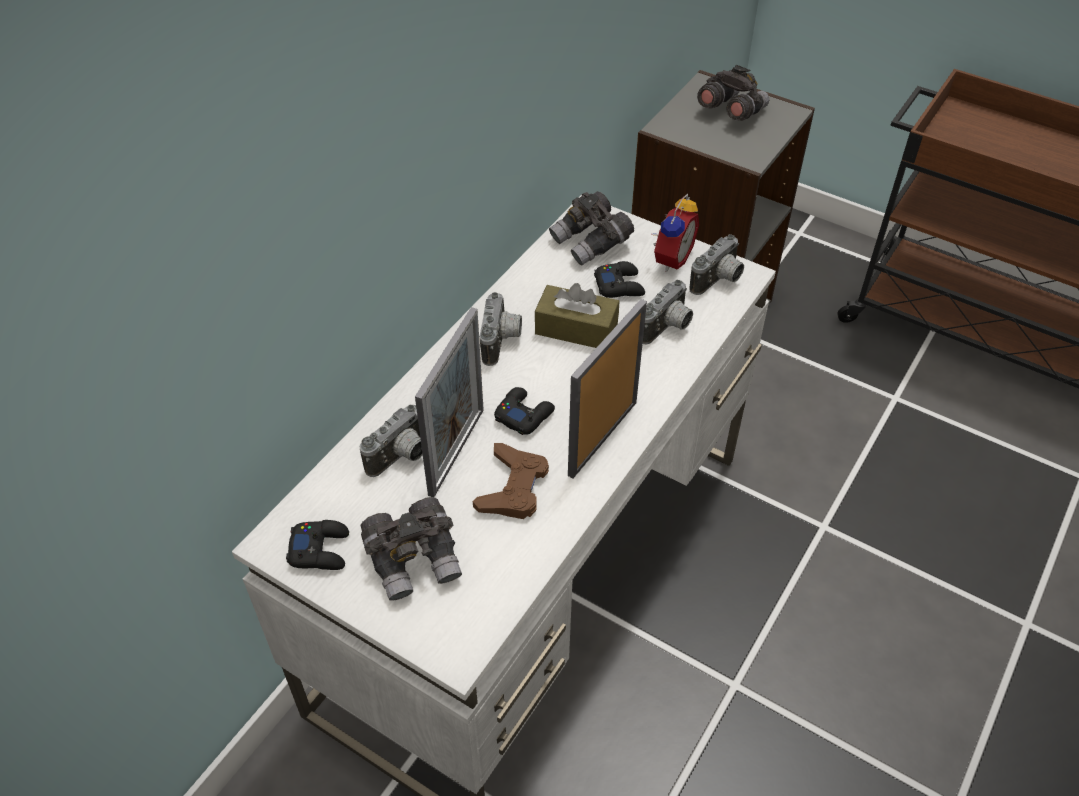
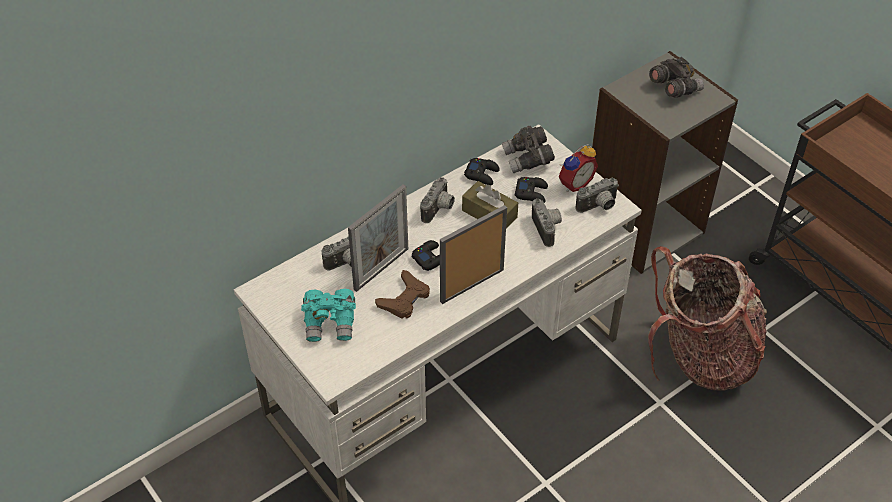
camera: 20 degrees right, 0 degrees up
black game controller [286,520,349,570] -> black game controller moved to [464,158,500,186]
grey binoculars [360,497,462,601] -> turquoise binoculars [301,289,356,342]
camera [643,280,693,344] -> camera turned 75 degrees counterclockwise [532,199,562,247]
none -> backpack [648,246,767,390]

